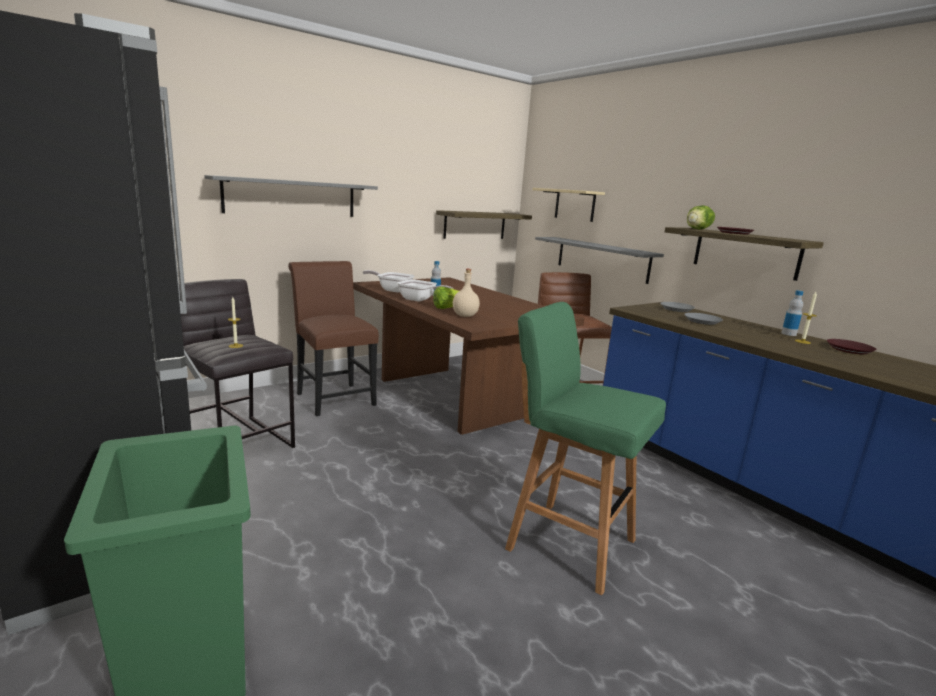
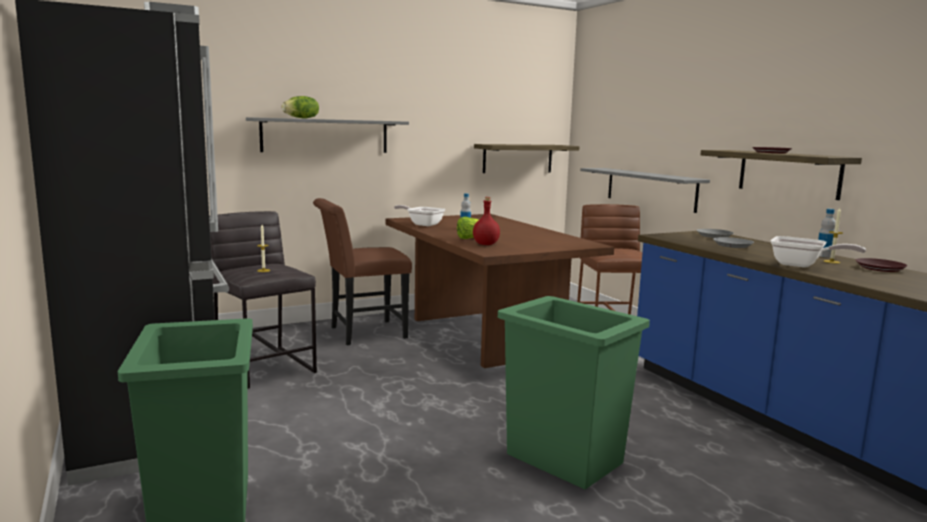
camera: 10 degrees right, 5 degrees down
brown chair [288,261,379,416] -> brown chair turned 90 degrees counterclockwise [313,198,412,345]
frying pan [397,279,453,301] -> frying pan moved to [771,236,866,268]
beige bottle [453,269,480,317] -> red bottle [473,197,500,245]
green stool [505,302,666,595] -> green trash can [498,296,650,489]
beige shelf [533,188,605,222] -> none
lettuce [687,205,715,229] -> lettuce moved to [282,96,319,119]

